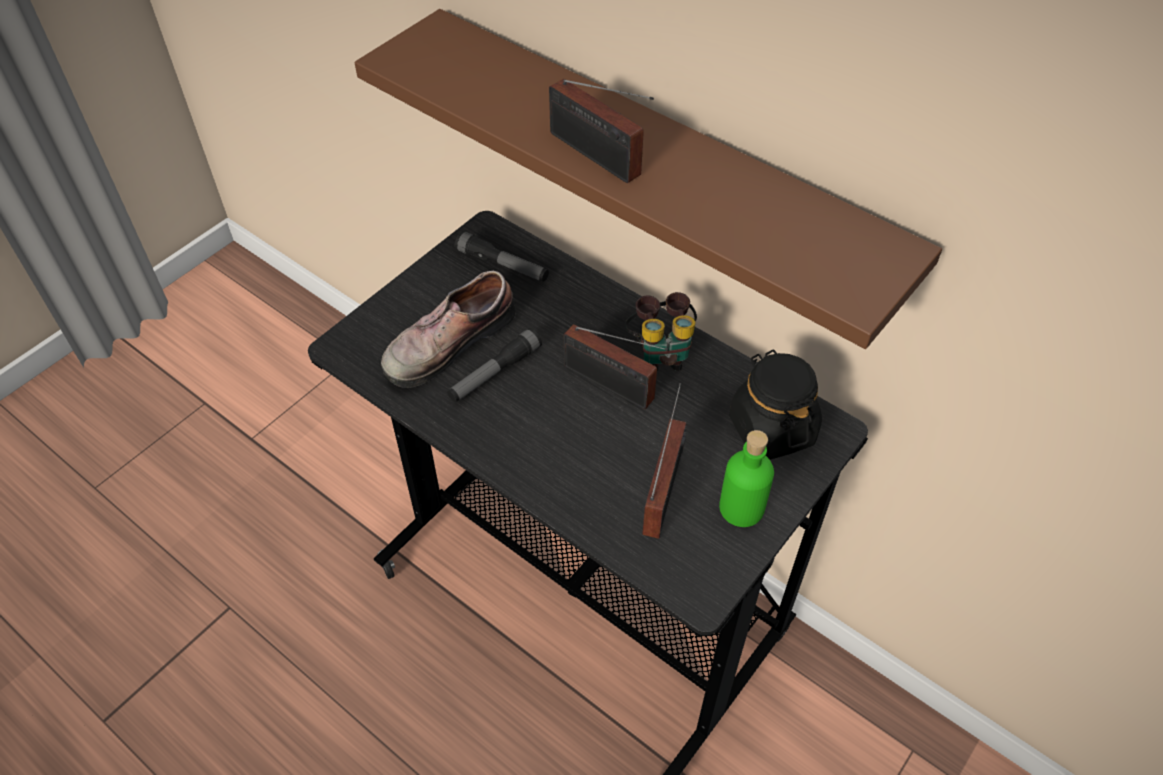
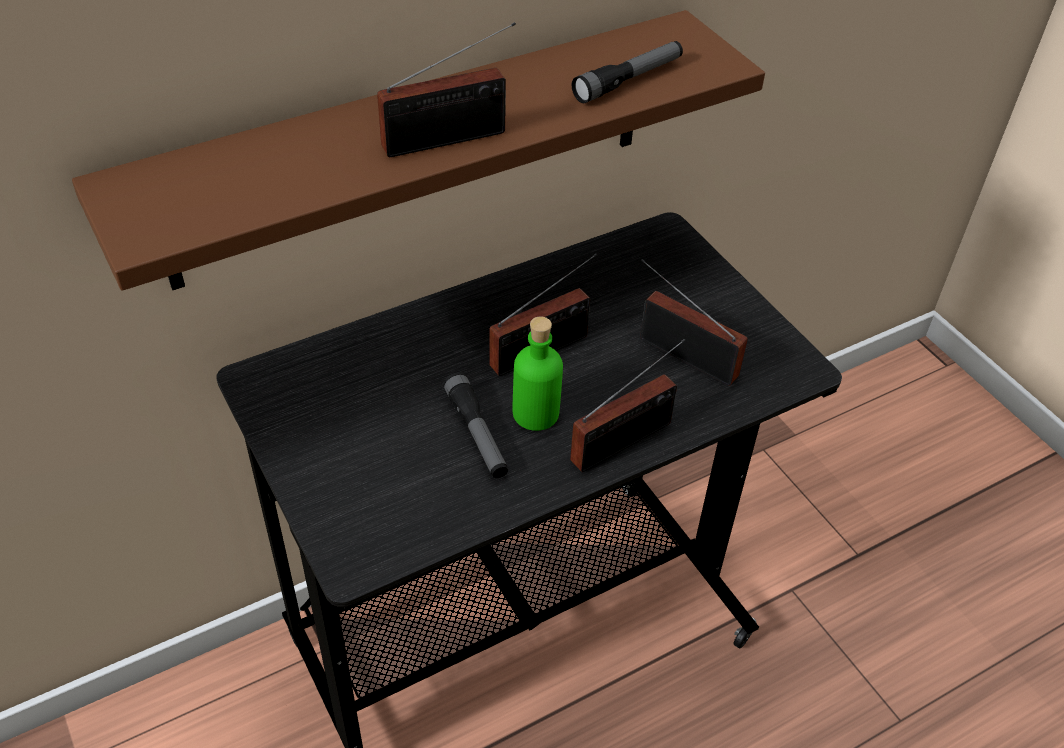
camera: 70 degrees left, 5 degrees down
shoe [381,271,515,388] -> none
flashlight [455,231,549,282] -> flashlight moved to [572,41,683,103]
binoculars [625,292,697,371] -> none
green bottle [719,430,774,527] -> green bottle moved to [513,316,563,431]
black jar [729,349,822,460] -> none
none -> radio [570,339,686,472]

